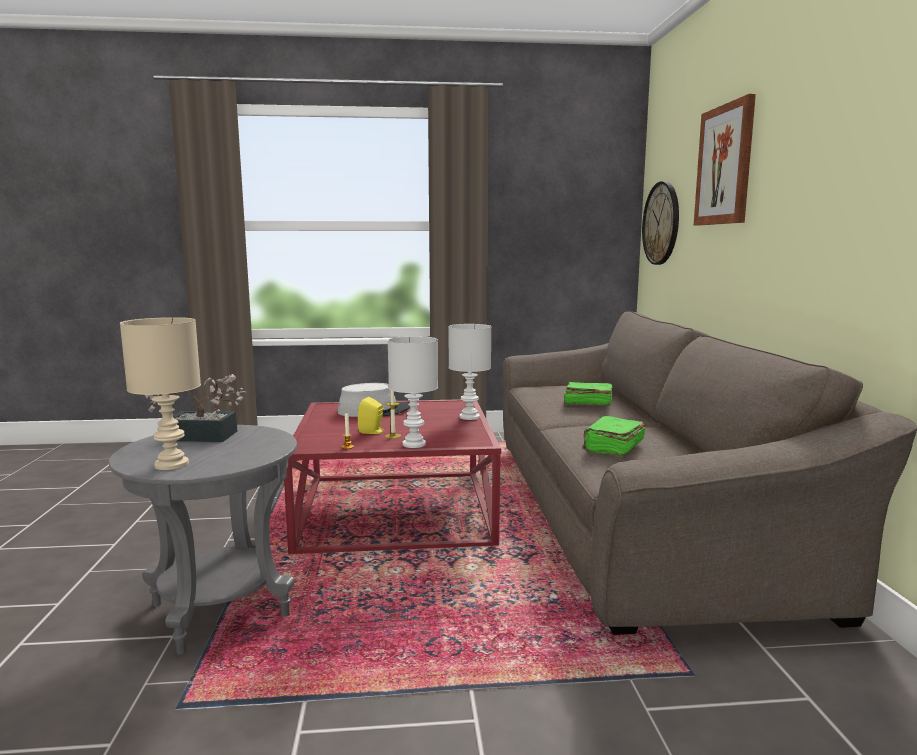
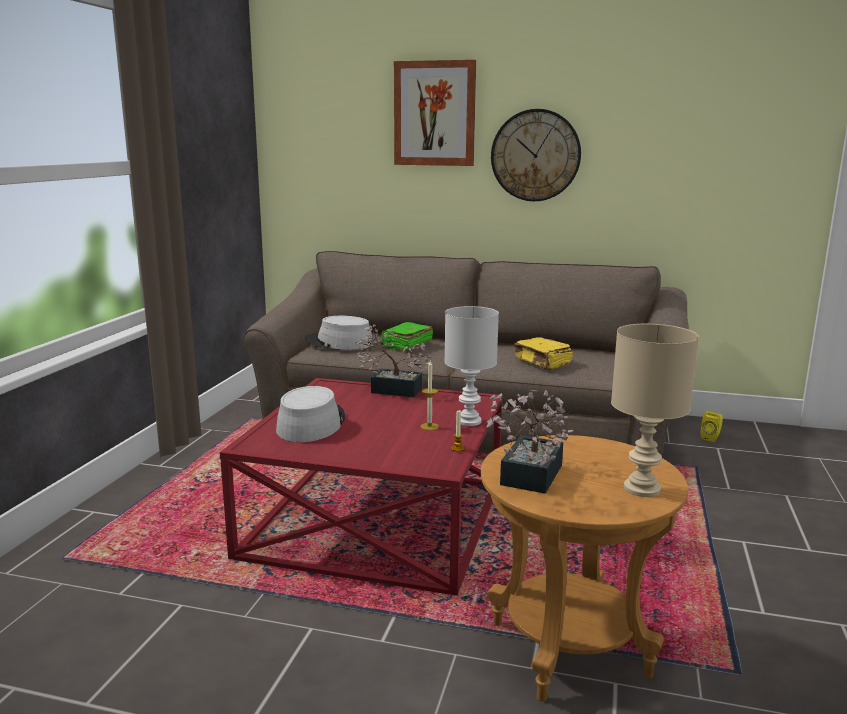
camera: 70 degrees left, 5 degrees up
grey side table [109,425,297,655] -> brown side table [481,435,688,702]
yellow speaker [358,397,385,434] -> yellow speaker moved to [701,411,723,442]
white table lamp [448,324,491,420] -> potted plant [355,324,431,397]
green book [583,416,646,457] -> yellow book [514,337,573,370]
wall clock [642,181,679,265] -> wall clock moved to [491,109,581,201]
none -> grey hat [305,316,374,350]

